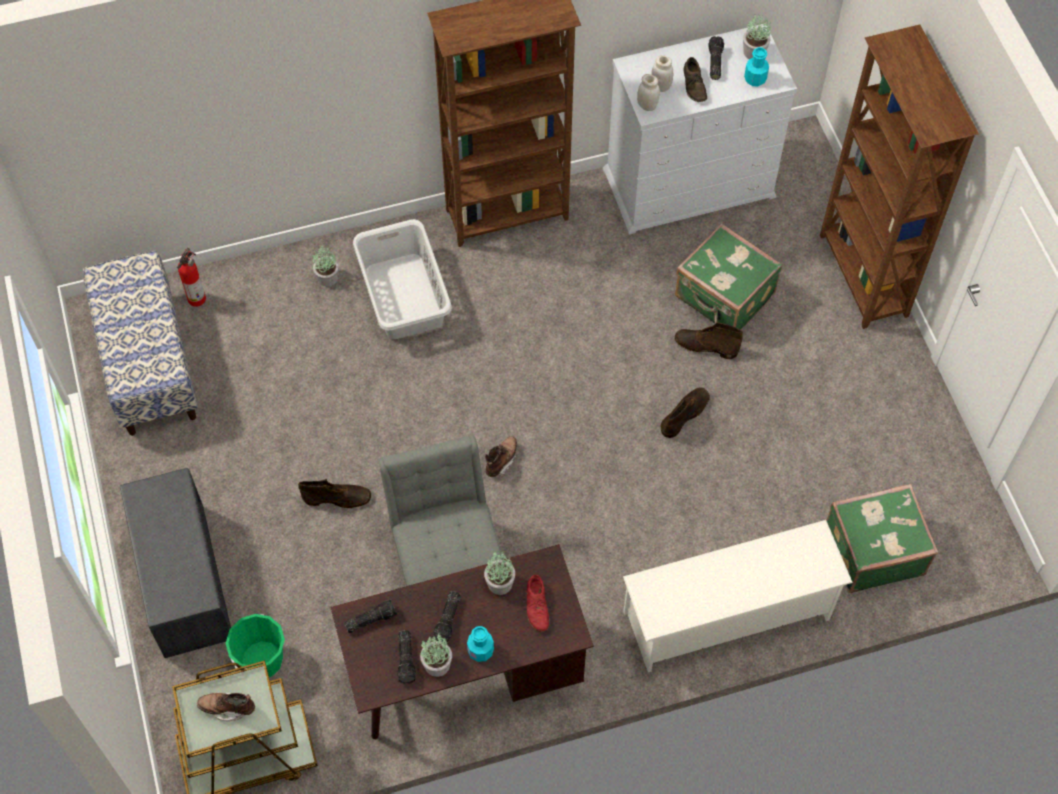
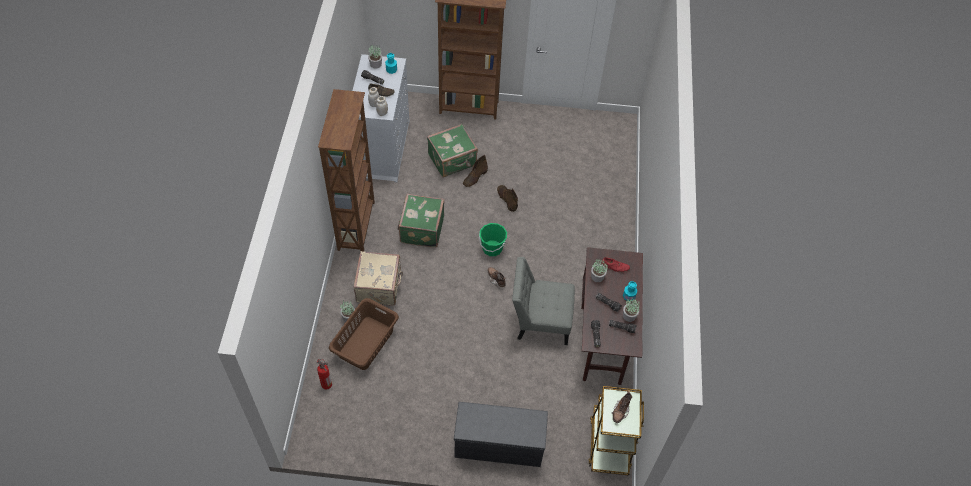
camera: 70 degrees left, 5 degrees down
bench [83,251,198,436] -> none
green bucket [226,614,285,677] -> green bucket moved to [479,223,507,256]
brown boot [298,479,371,508] -> none
grey laundry basket [353,219,452,339] -> beige suitcase [353,251,403,306]
white shoe rack [623,520,853,672] -> none
green suitcase [826,484,938,593] -> green suitcase moved to [398,194,444,248]
none -> brown laundry basket [329,298,399,370]

